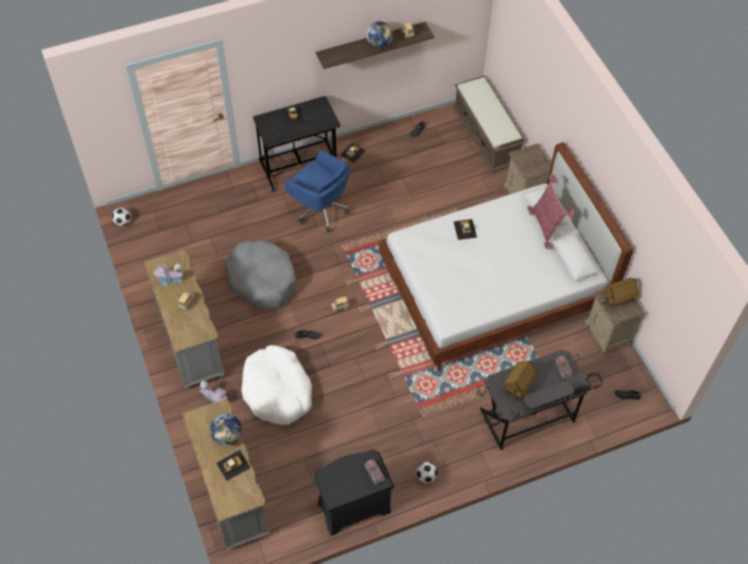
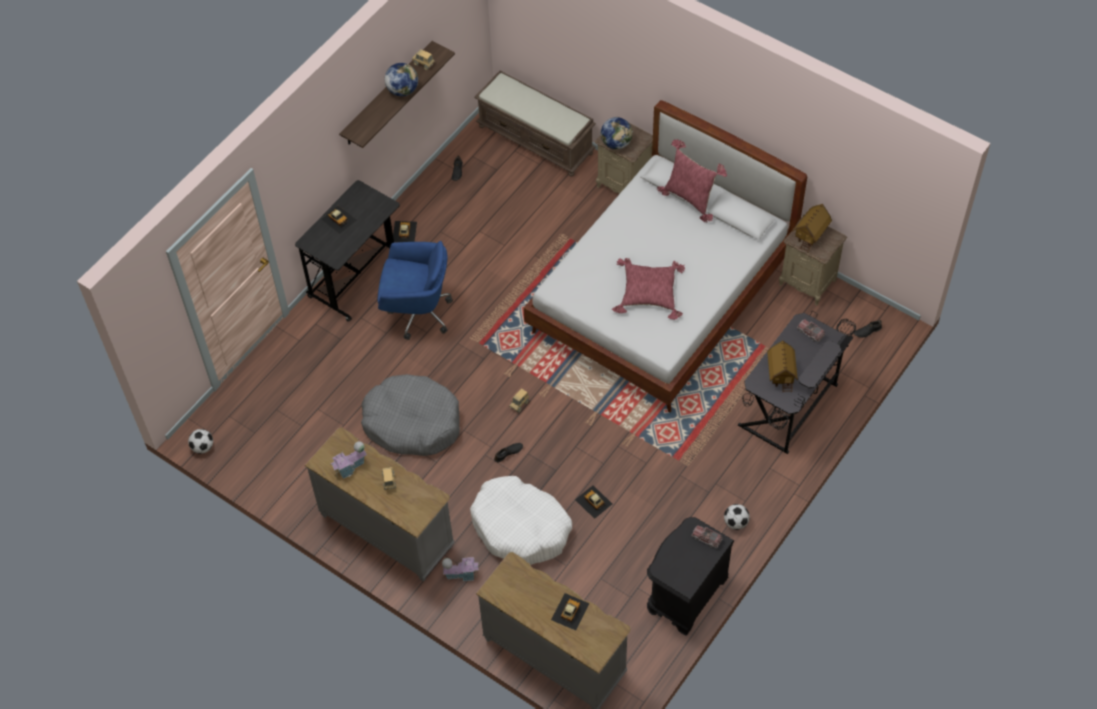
camera: 30 degrees left, 0 degrees up
globe [210,414,242,446] -> globe moved to [601,117,633,150]
toy car [453,219,477,240] -> toy car moved to [575,485,612,519]
none -> red pillow [612,258,685,320]

